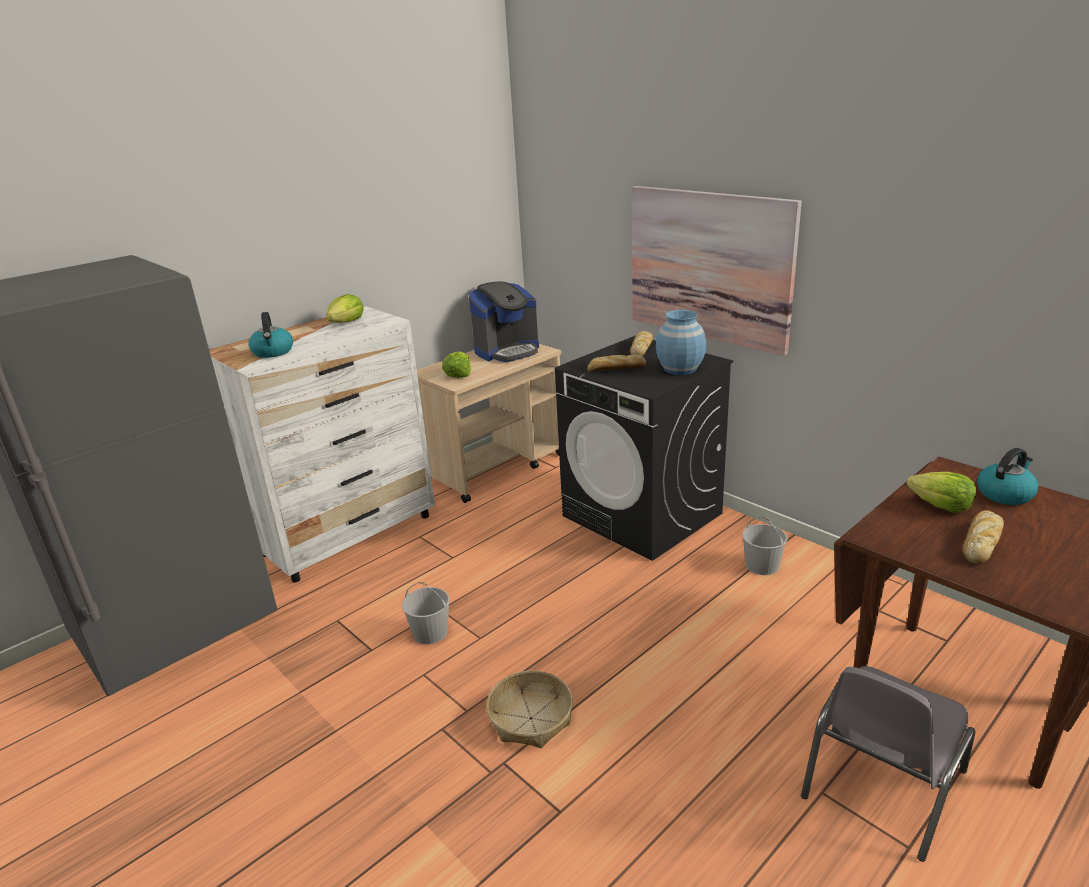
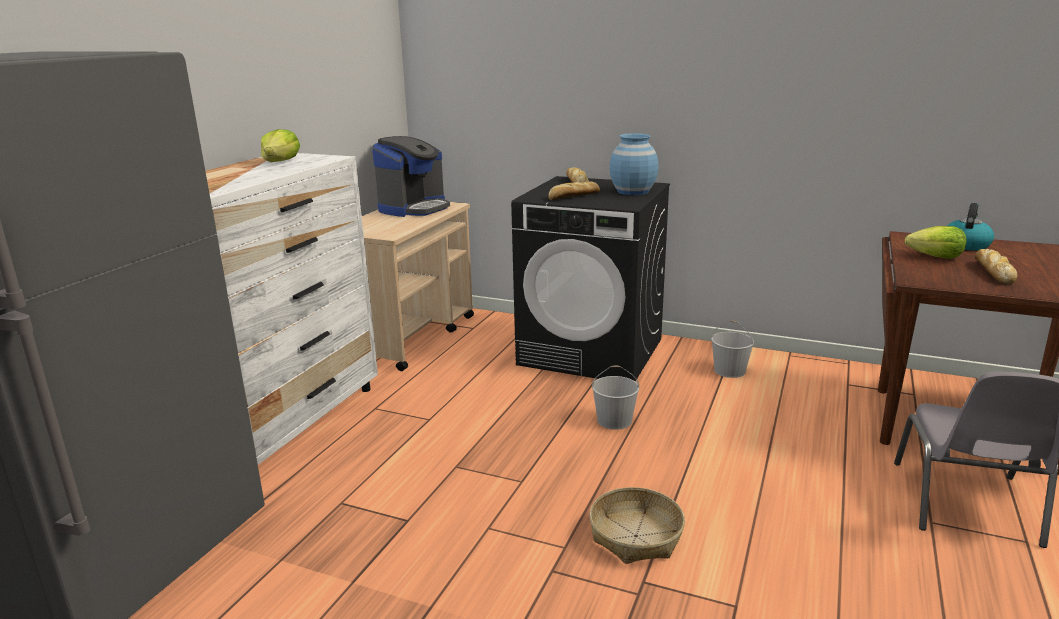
camera: 25 degrees left, 5 degrees down
kettle [248,312,293,358] -> none
white bucket [402,582,450,644] -> white bucket moved to [592,365,639,430]
lettuce [442,351,472,378] -> none
picture [632,186,802,356] -> none

